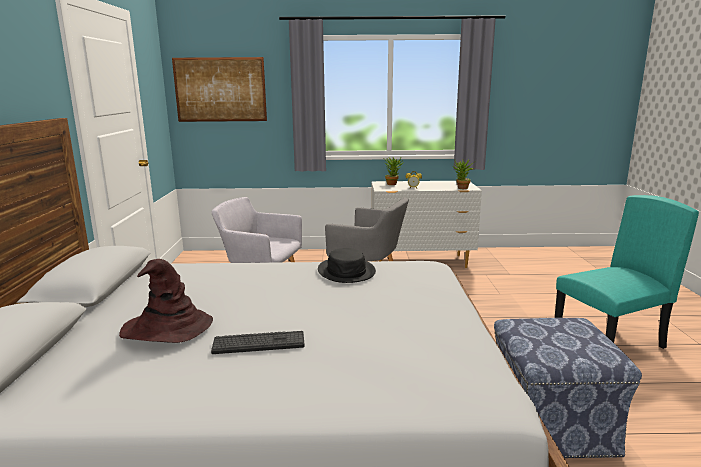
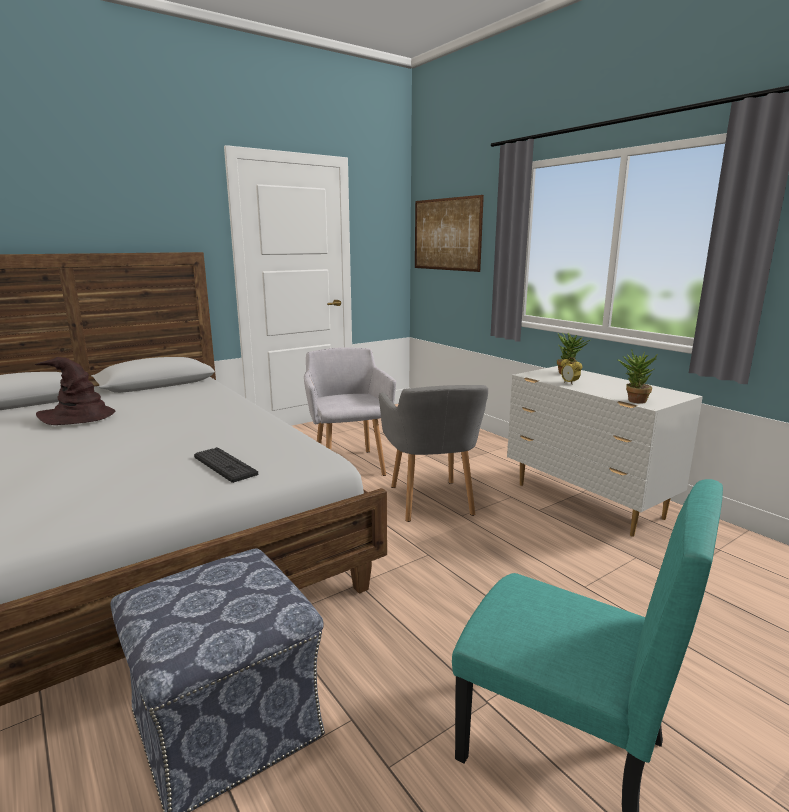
camera: 55 degrees right, 0 degrees up
keyboard [211,331,305,354] -> keyboard moved to [194,447,258,483]
black hat [318,248,376,283] -> none

